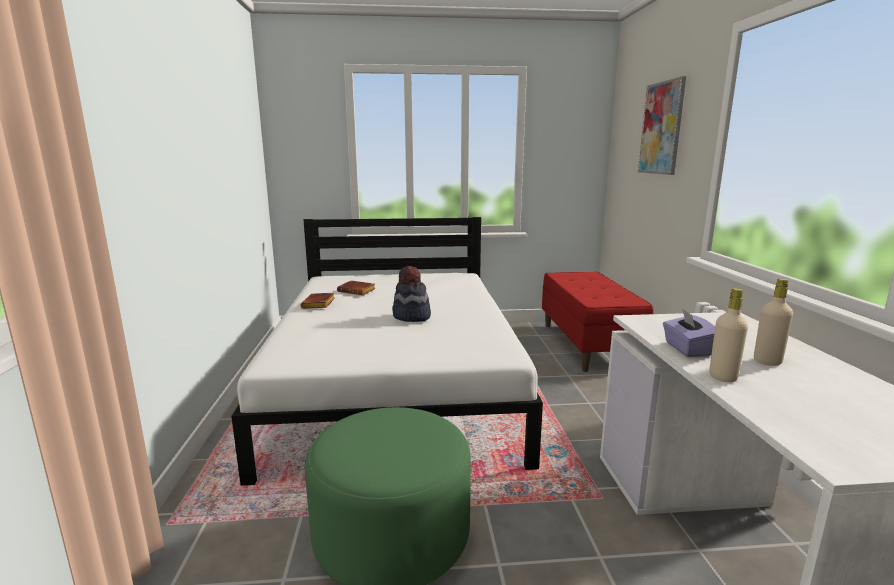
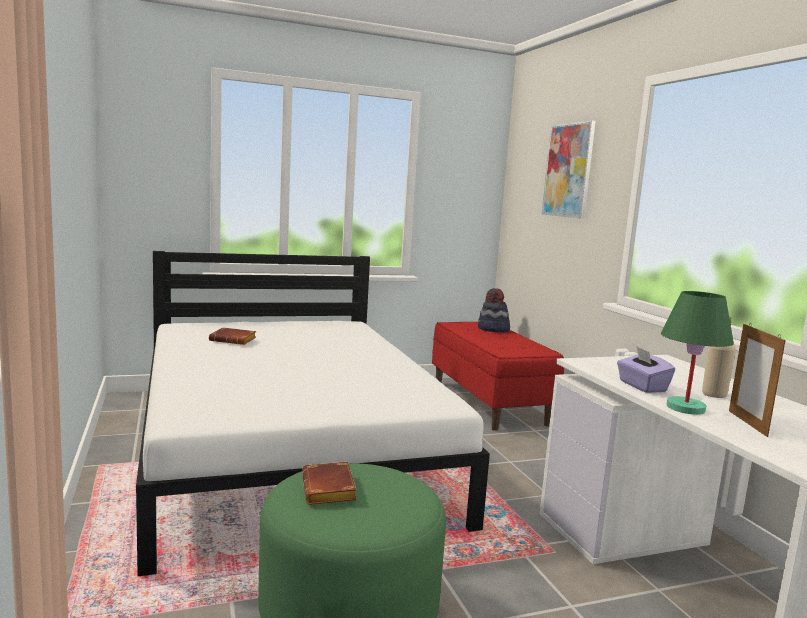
camera: 15 degrees left, 5 degrees down
brown book [300,293,335,309] -> brown book moved to [302,462,357,505]
hat [392,266,431,322] -> hat moved to [478,288,510,332]
beige bottle [709,288,748,382] -> green table lamp [661,291,734,415]
none -> picture frame [729,323,786,437]

